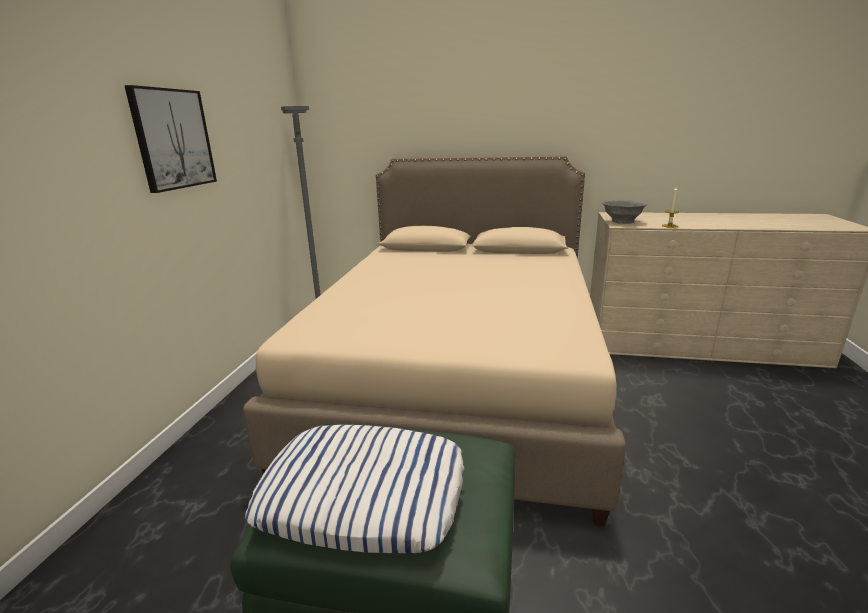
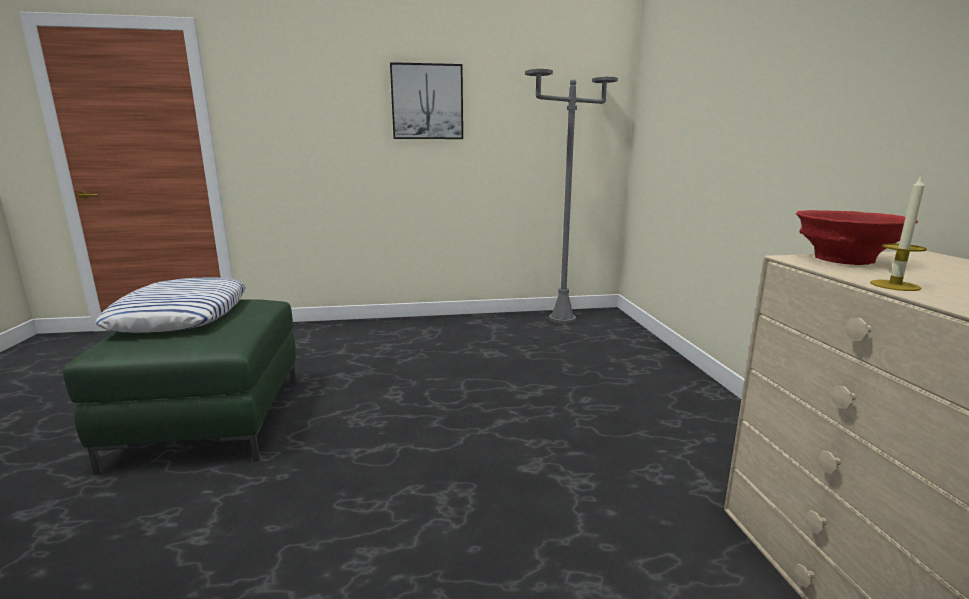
camera: 70 degrees right, 5 degrees down
beige bed [243,155,626,526] -> none
grey bowl [602,200,647,224] -> red bowl [796,210,918,265]

